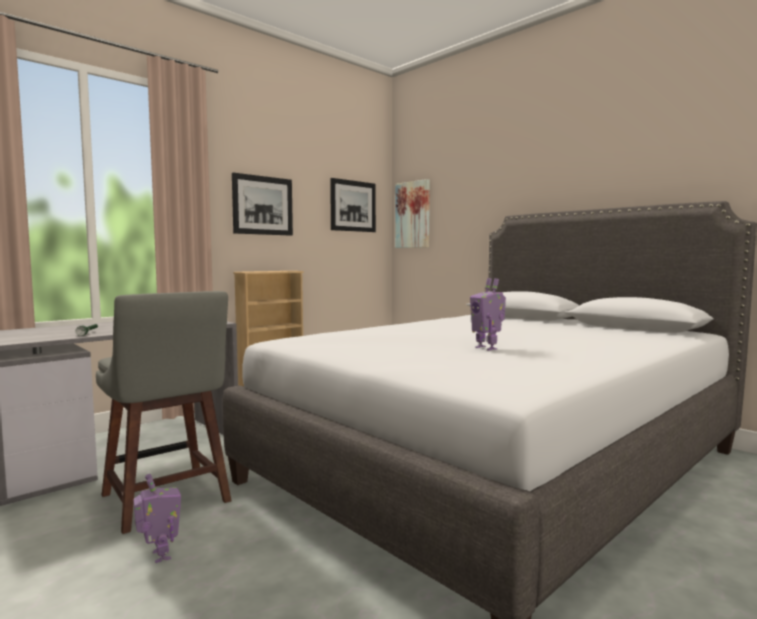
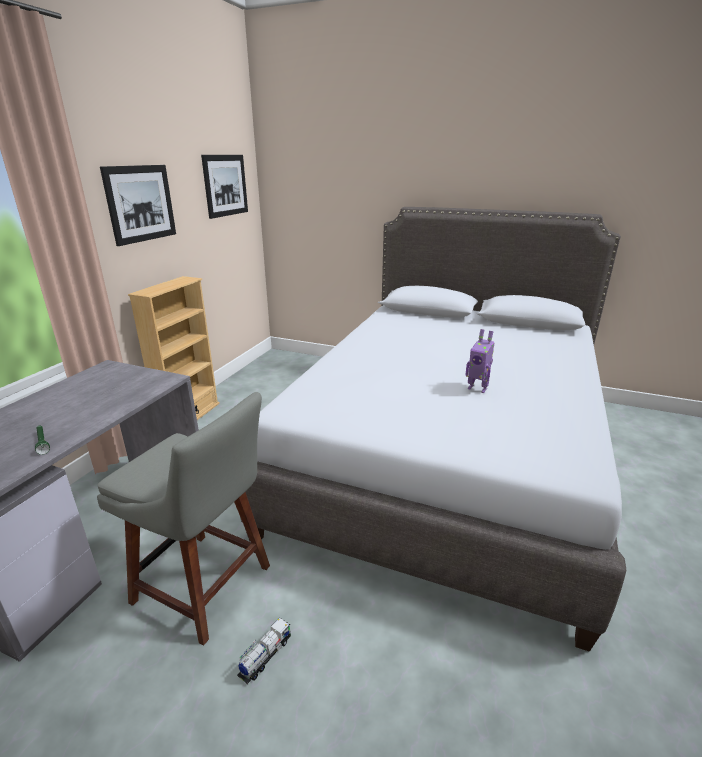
camera: 25 degrees left, 20 degrees up
toy robot [133,474,181,563] -> toy truck [237,618,291,684]
picture [395,179,430,248] -> none

